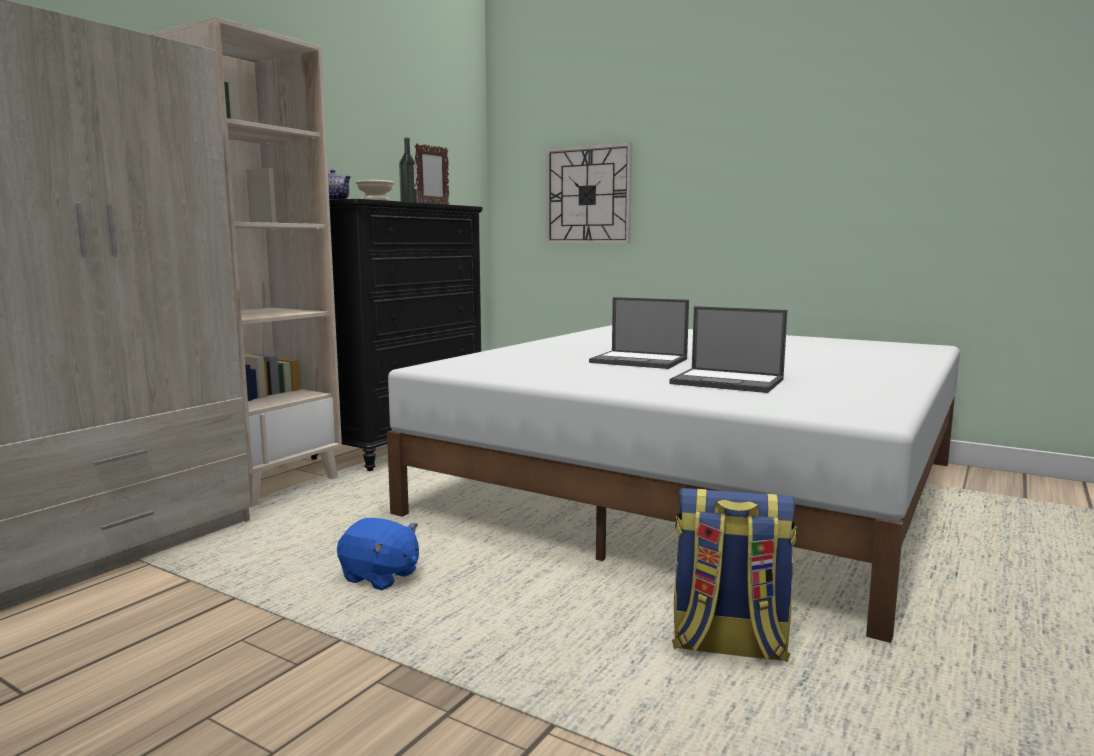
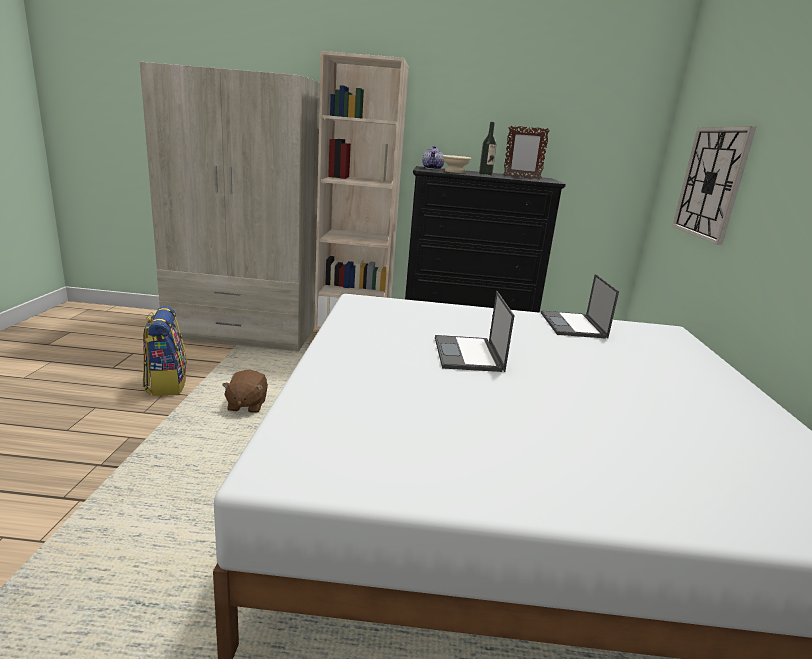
camera: 60 degrees right, 10 degrees up
blue plush toy [337,518,419,590] -> brown plush toy [222,370,268,413]
laptop [669,306,787,393] -> laptop moved to [541,274,619,339]
backpack [672,488,798,662] -> backpack moved to [143,306,187,396]

